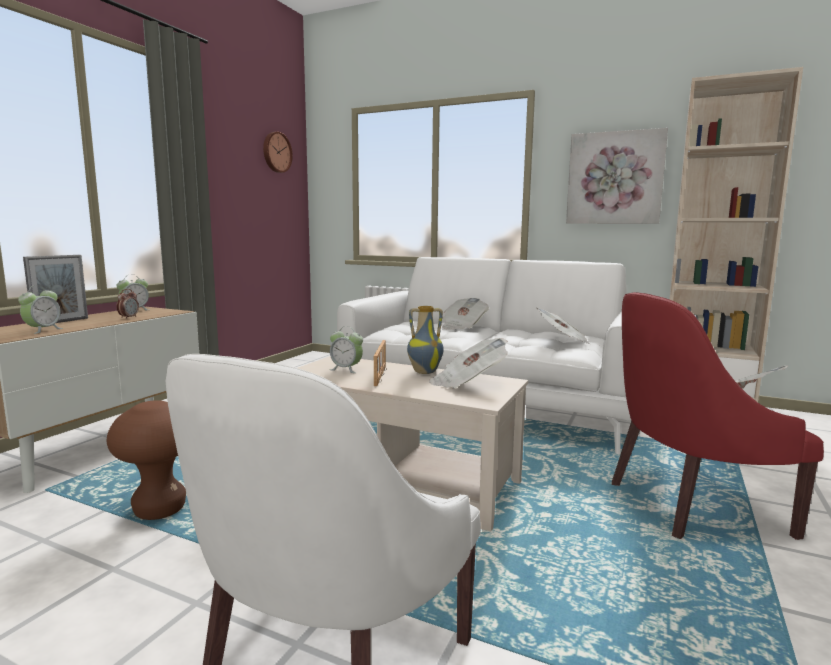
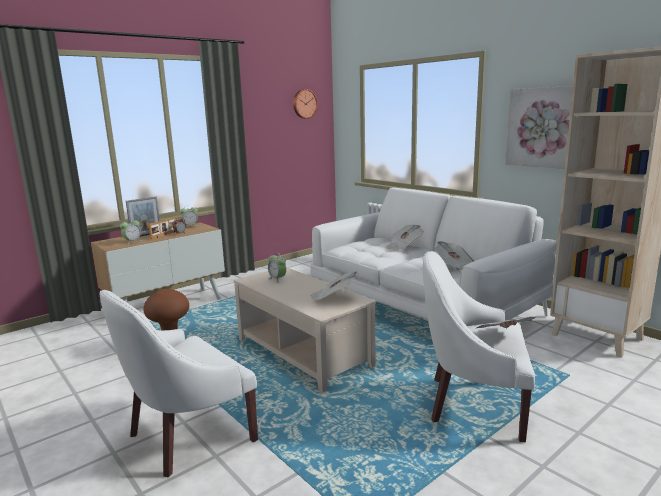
camera: 25 degrees right, 5 degrees up
picture frame [374,340,387,386] -> picture frame moved to [149,217,178,239]
vase [407,306,444,374] -> none
red armchair [612,292,824,540] -> white armchair [423,251,535,442]

